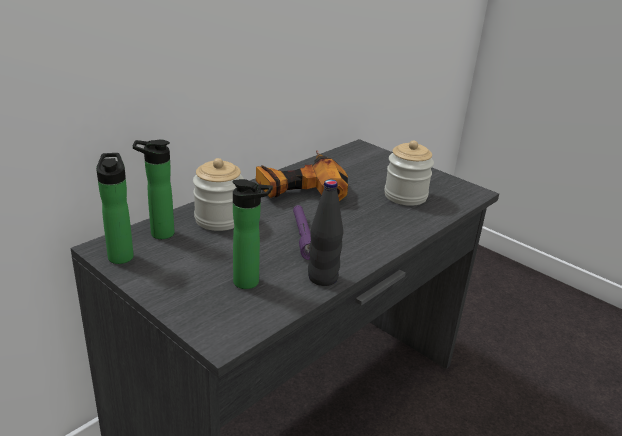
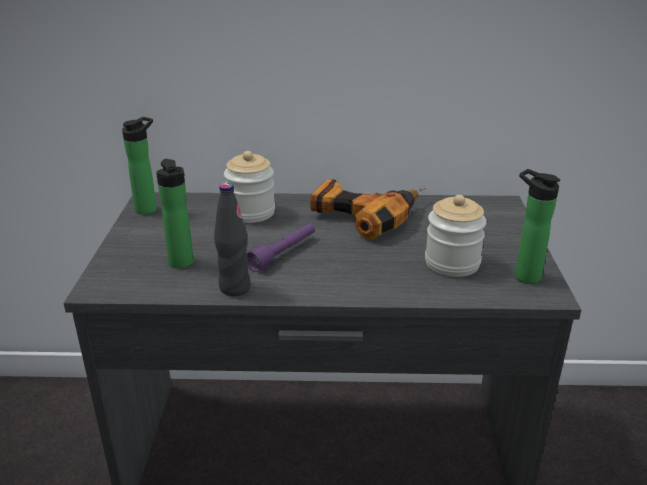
camera: 50 degrees right, 0 degrees up
bottle [133,140,175,239] -> bottle moved to [515,169,560,284]

